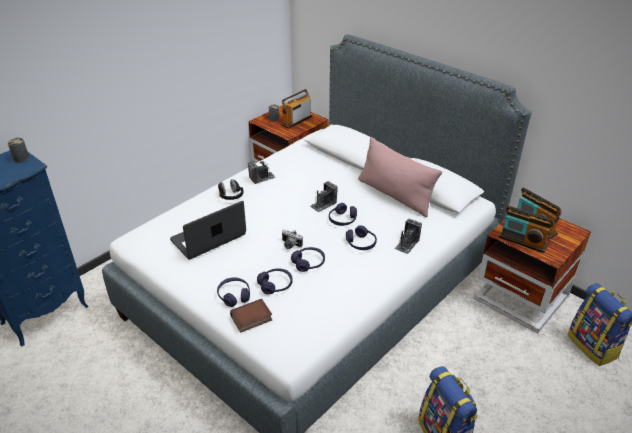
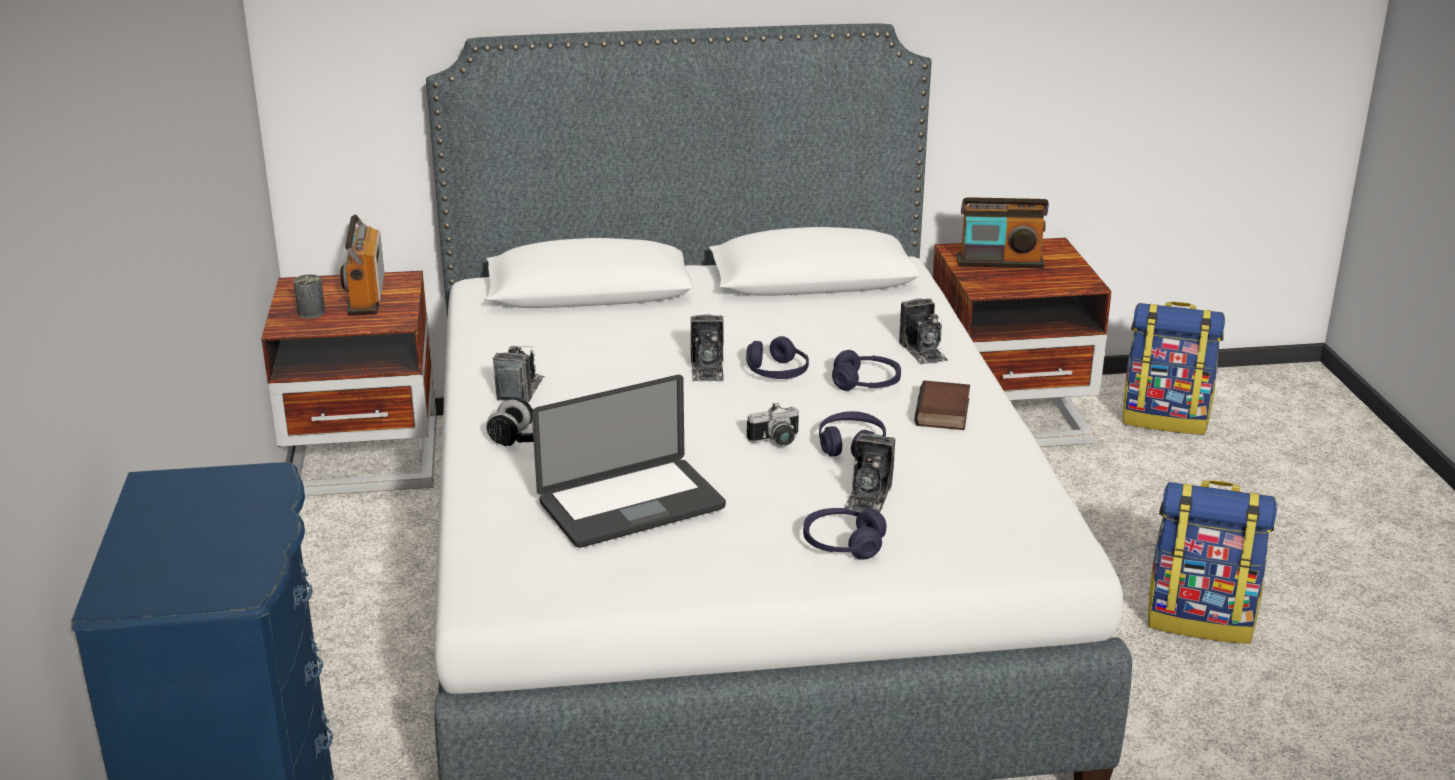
camera: 50 degrees left, 10 degrees down
can [7,138,29,163] -> none
laptop [170,201,246,260] -> laptop turned 120 degrees counterclockwise [532,375,726,548]
book [230,299,272,333] -> book moved to [914,380,970,430]
purple headphones [257,269,292,295] -> camera [845,433,895,512]
pink pillow [358,137,442,217] -> none
radio [498,206,554,253] -> none

